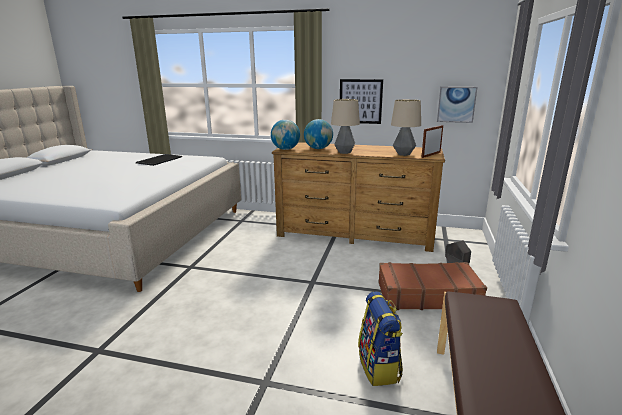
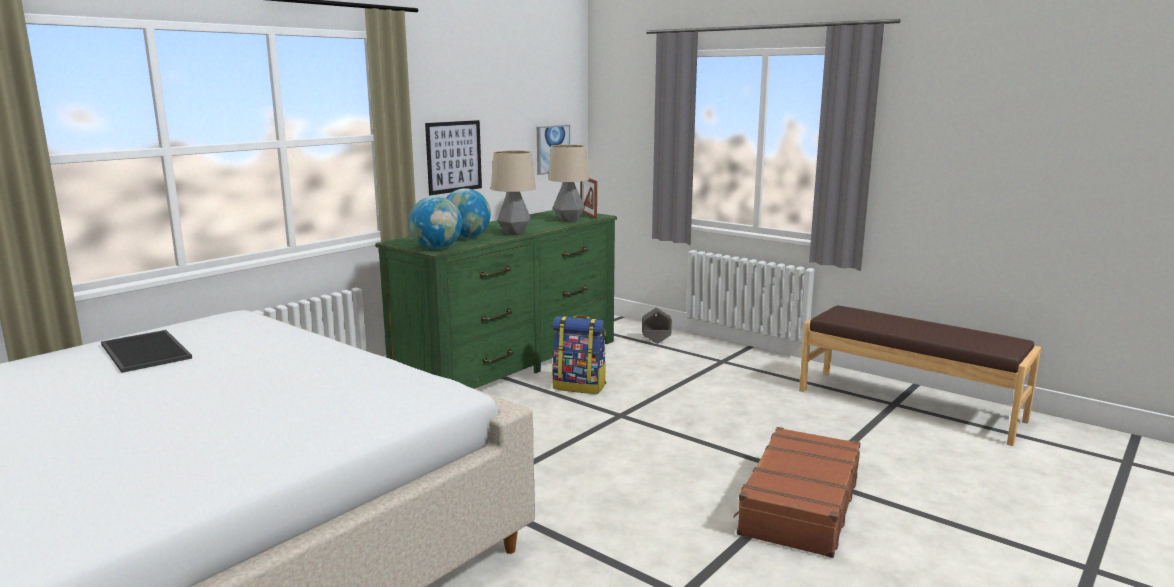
camera: 65 degrees left, 5 degrees down
brown dresser [272,142,445,252] -> green dresser [375,210,617,389]
backpack [358,291,403,386] -> backpack moved to [552,315,606,394]
brown suitcase [378,262,487,310] -> brown suitcase moved to [734,427,860,558]

